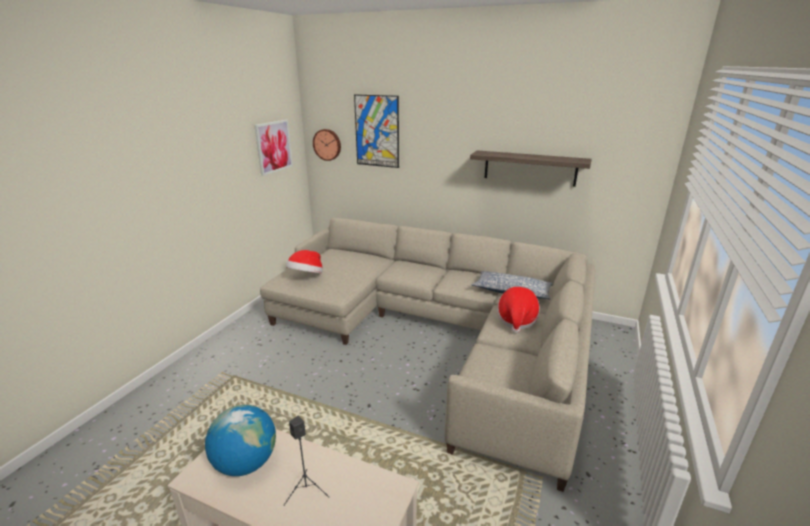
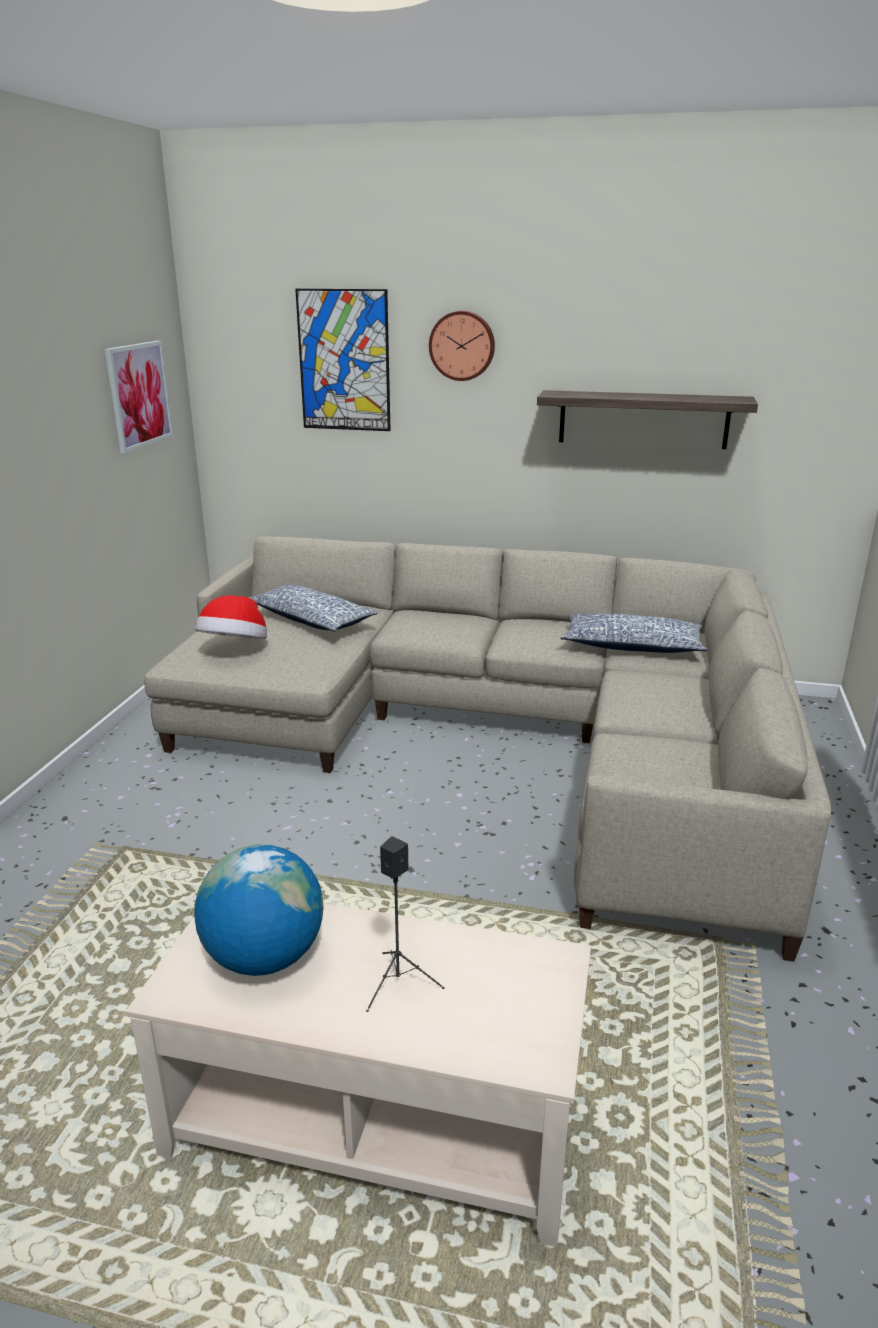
camera: 10 degrees left, 0 degrees up
wall clock [313,129,341,161] -> wall clock moved to [429,311,495,381]
hat [497,287,540,333] -> none
none -> pillow [249,584,378,632]

